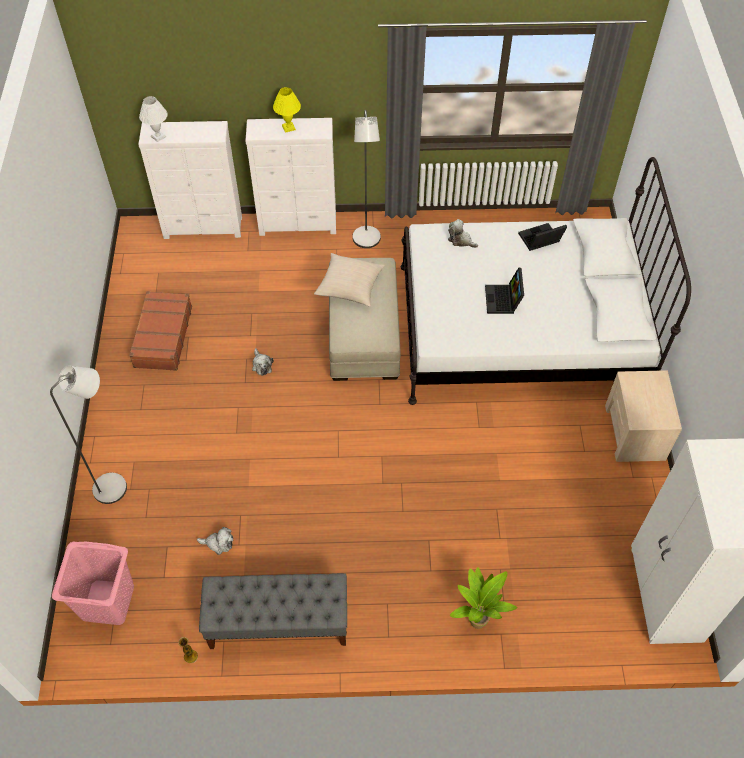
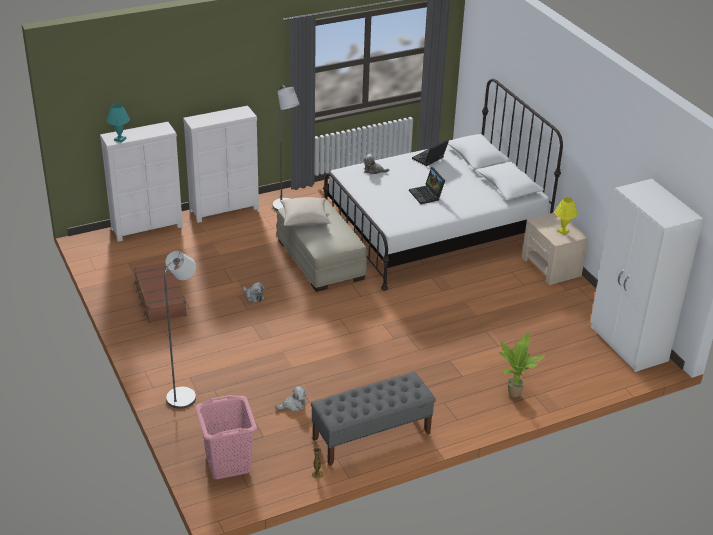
camera: 25 degrees left, 20 degrees down
white table lamp [139,96,168,142] -> turquoise table lamp [107,104,130,143]
yellow table lamp [273,87,301,133] -> yellow table lamp moved to [555,197,578,235]

